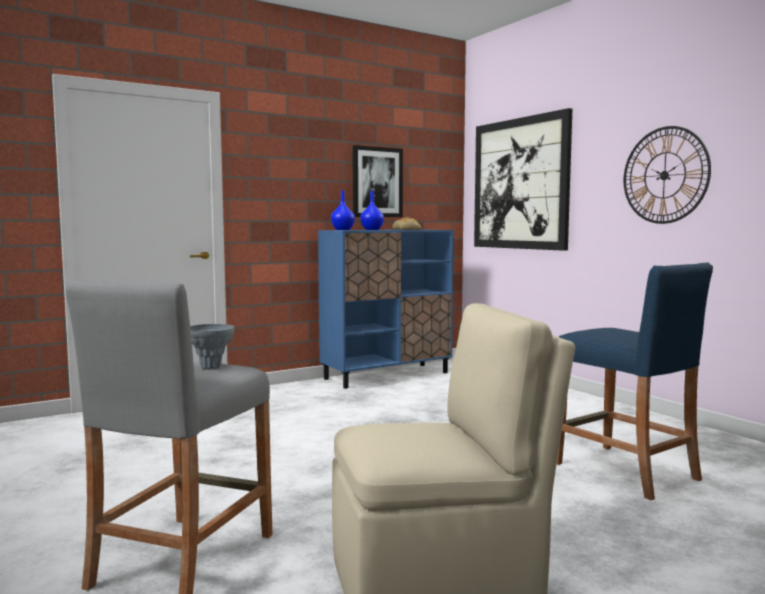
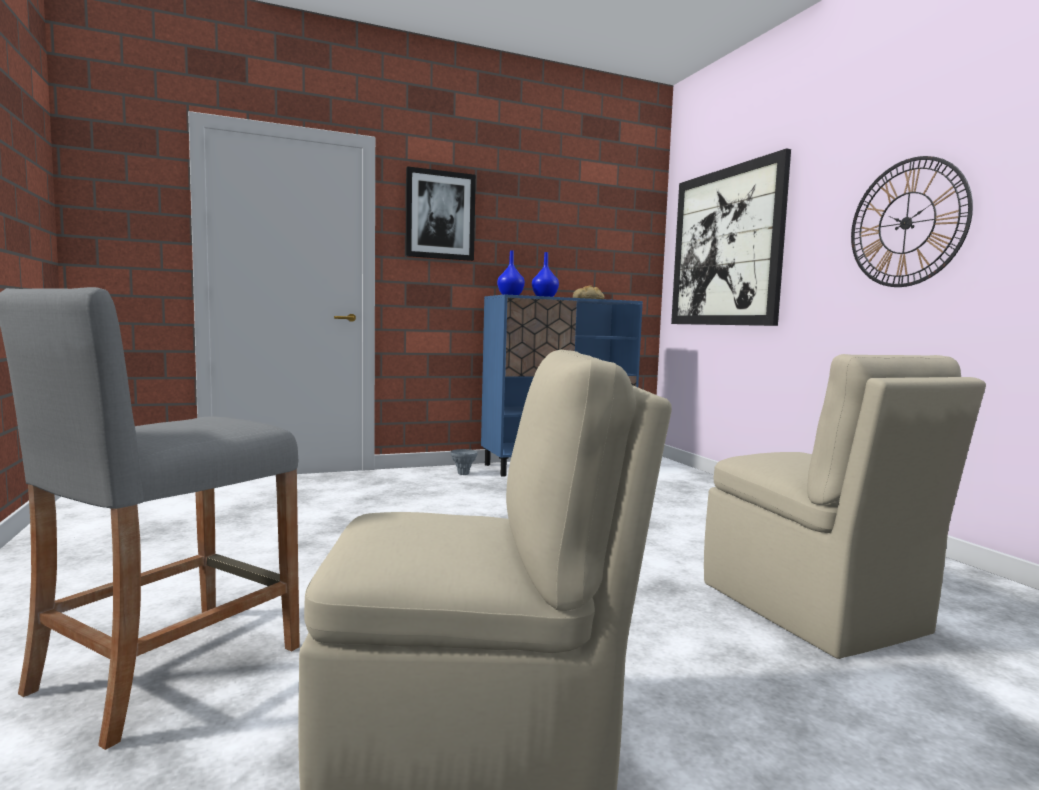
camera: 10 degrees right, 0 degrees up
grey vase [190,324,234,369] -> grey vase moved to [451,449,477,475]
picture [352,145,403,217] -> picture moved to [405,166,476,261]
blue stool [557,263,713,500] -> beige chair [704,354,986,659]

